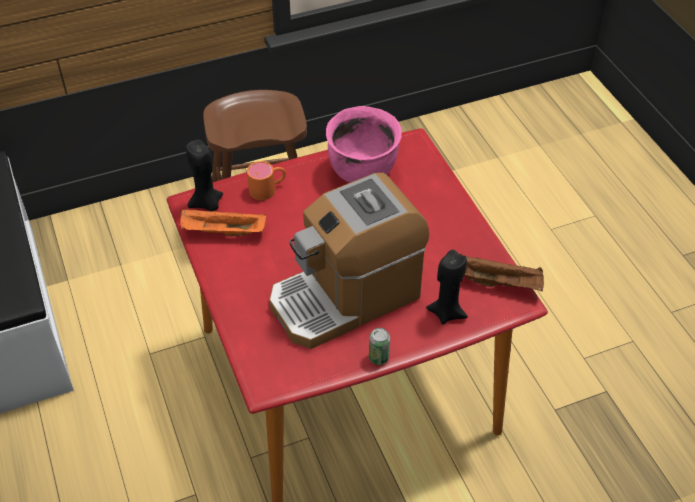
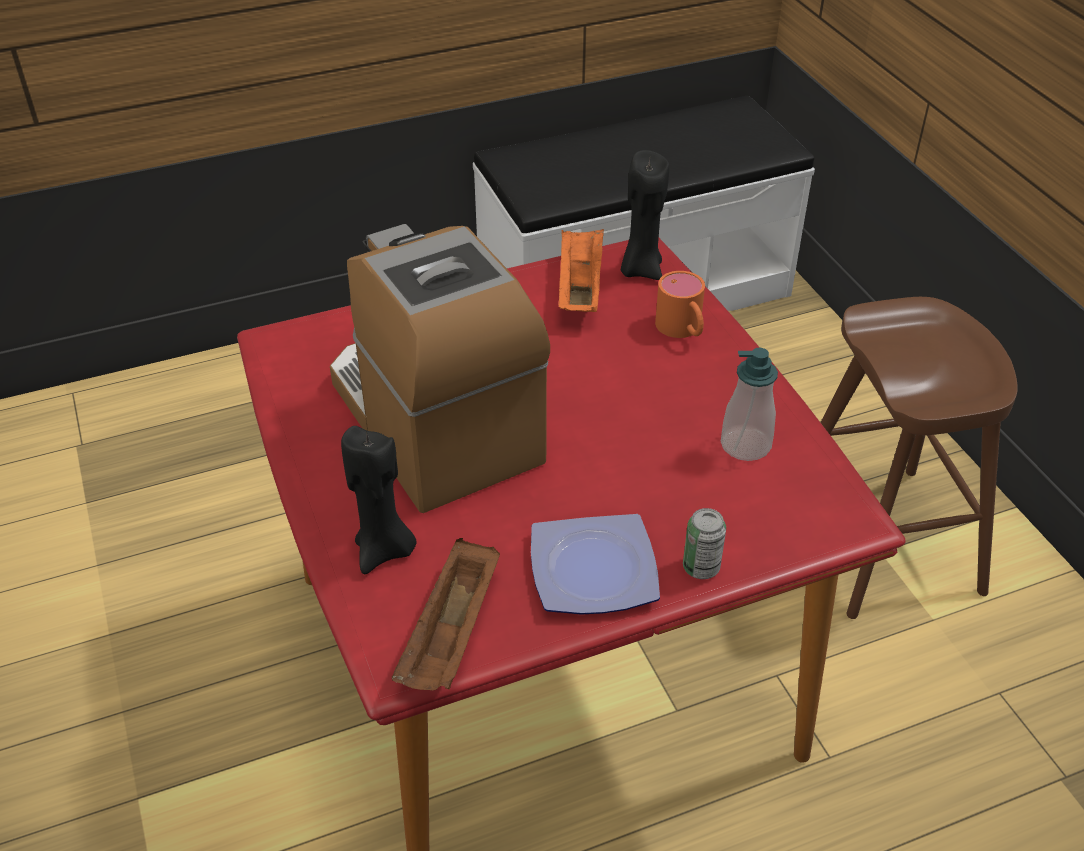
camera: 90 degrees right, 5 degrees down
pink cooking pot [326,106,402,183] -> soap dispenser [721,348,778,461]
can [369,328,390,365] -> can moved to [683,508,726,579]
none -> plate [531,514,660,615]

